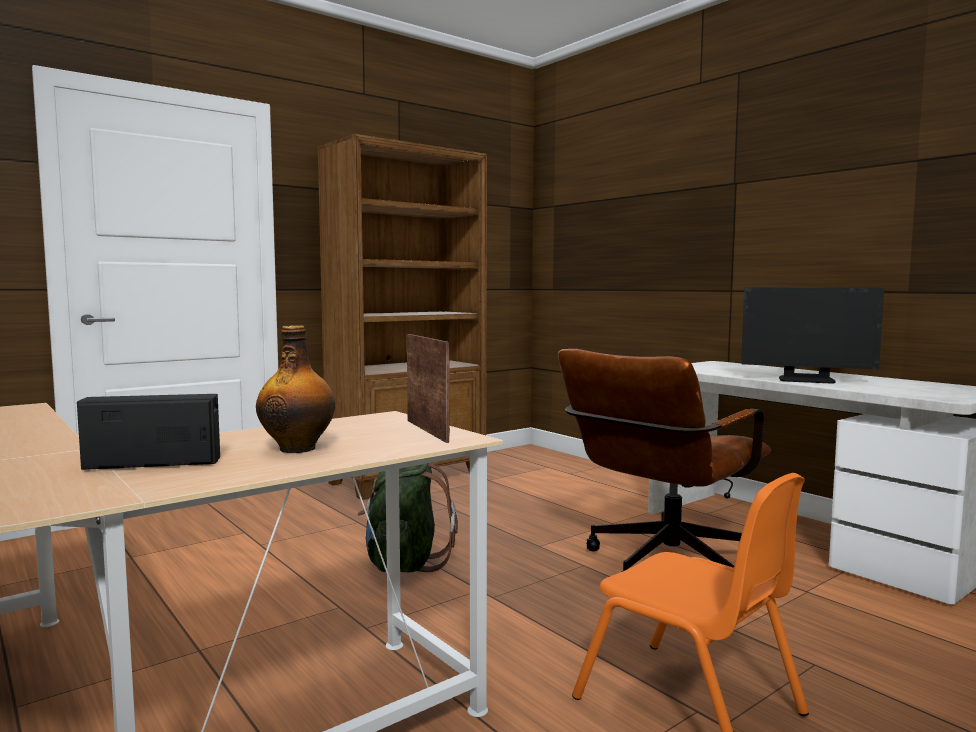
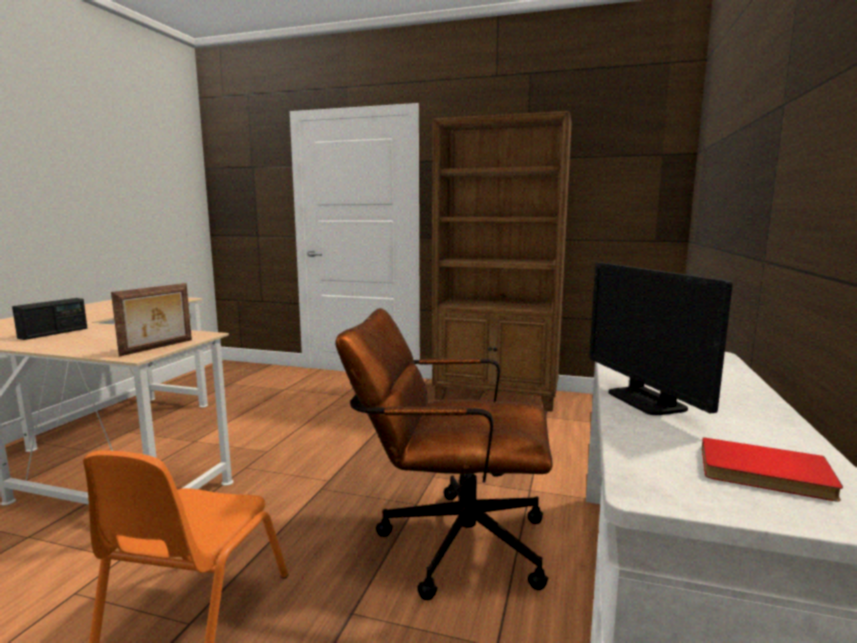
camera: 55 degrees right, 5 degrees up
radio [77,394,220,470] -> radio turned 75 degrees clockwise [12,298,87,340]
bottle [256,325,335,453] -> none
green backpack [357,463,458,572] -> none
none -> red book [702,437,843,502]

